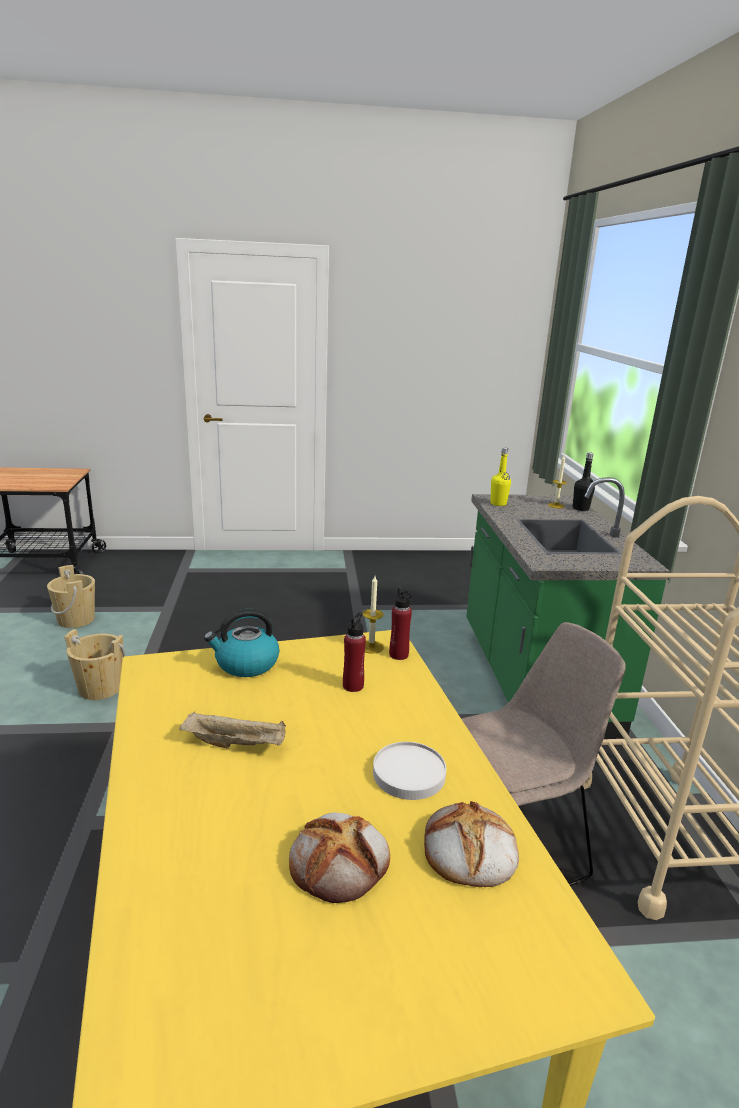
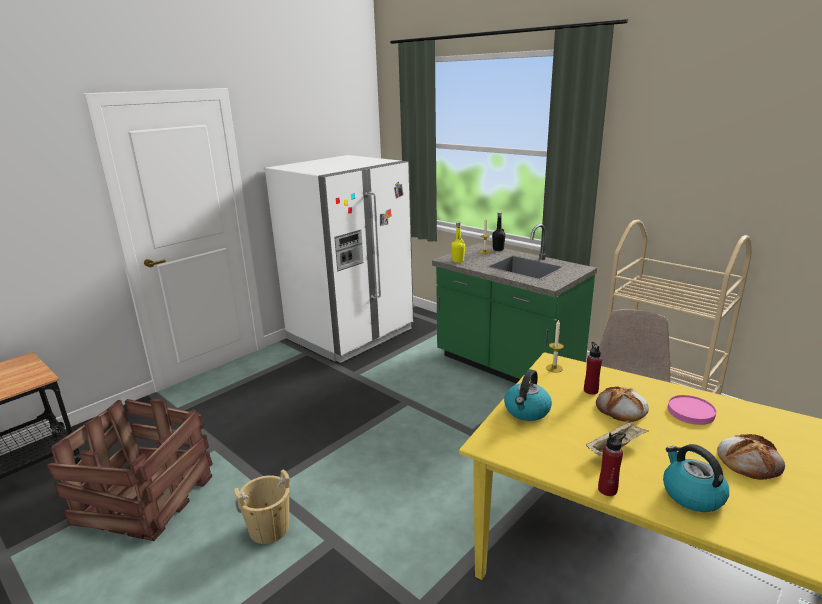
camera: 40 degrees left, 0 degrees up
beige bucket [47,565,95,628] -> crate [47,398,213,541]
white plate [373,742,446,800] -> pink plate [668,395,716,425]
red bottle [389,588,412,660] -> red bottle moved to [598,432,626,496]
bread [424,801,519,887] -> bread moved to [596,387,649,422]
none -> white fridge [265,155,414,363]
none -> kettle [663,444,729,512]

